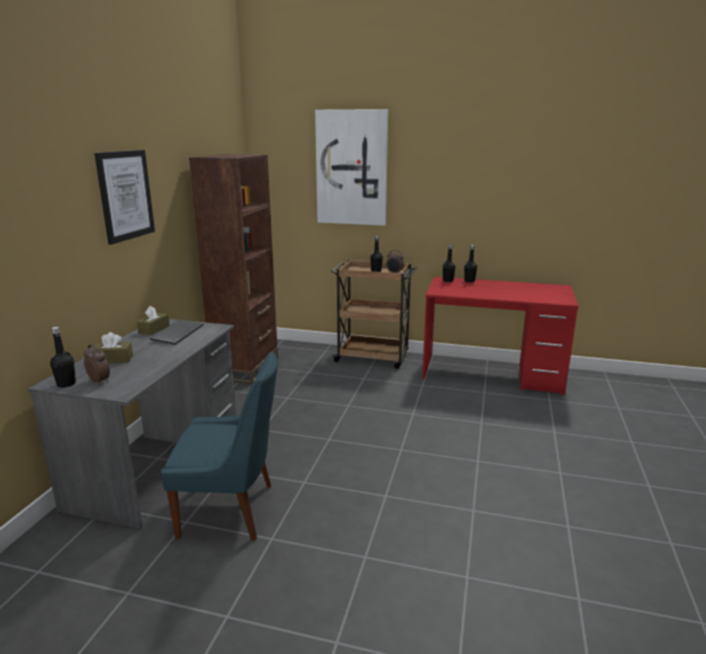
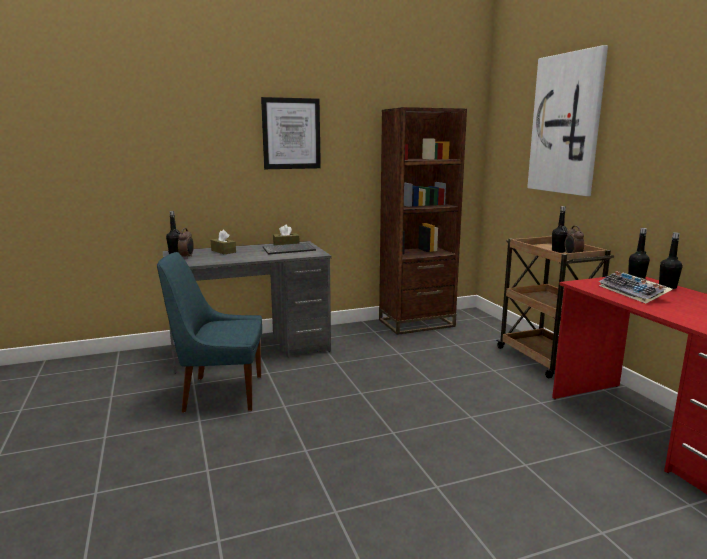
camera: 55 degrees right, 5 degrees down
blue chair [161,351,278,541] -> blue chair turned 120 degrees clockwise [157,252,262,412]
none -> keyboard [599,271,673,304]

